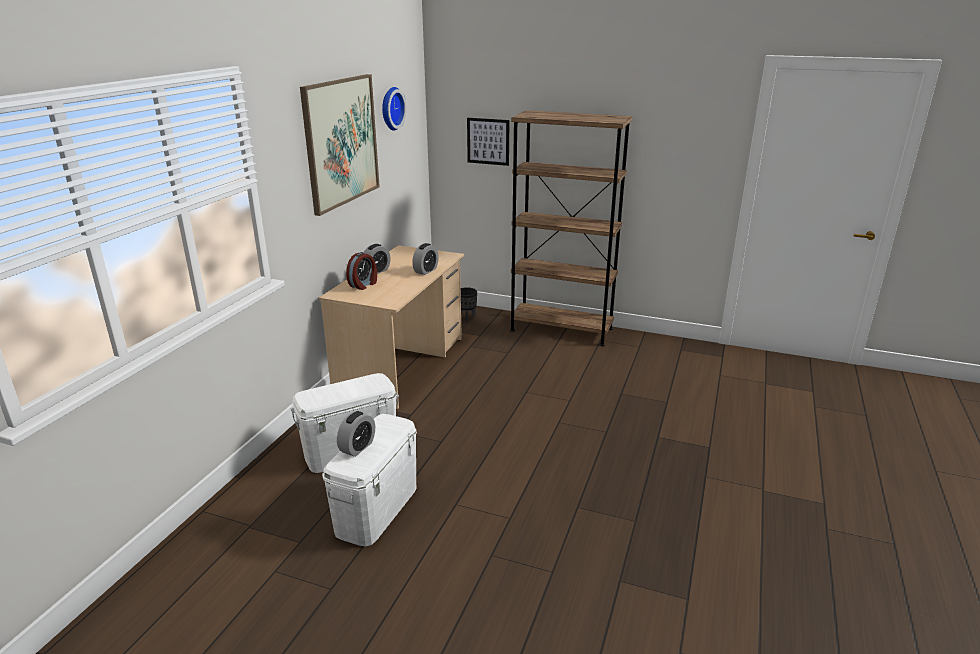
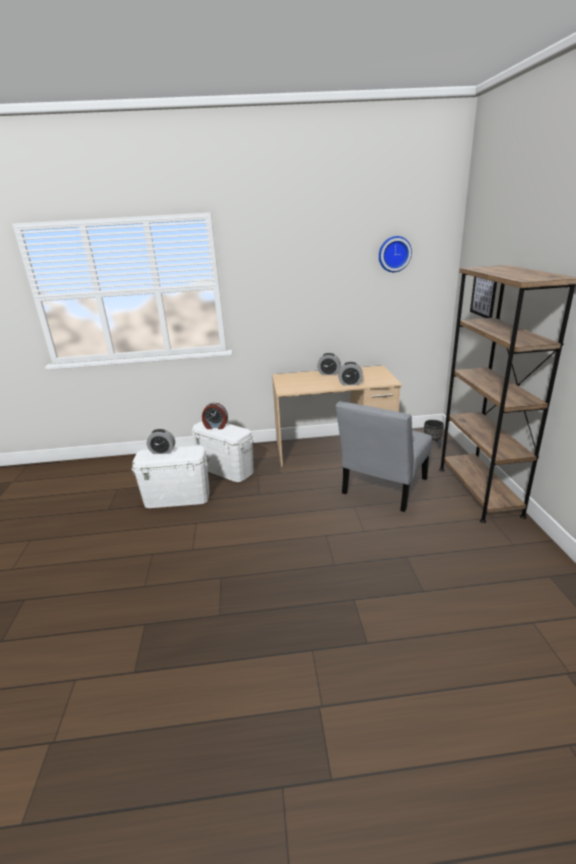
camera: 65 degrees right, 0 degrees up
picture [300,74,380,216] -> none
alarm clock [346,252,377,290] -> alarm clock moved to [202,403,228,429]
none -> grey chair [336,401,432,512]

